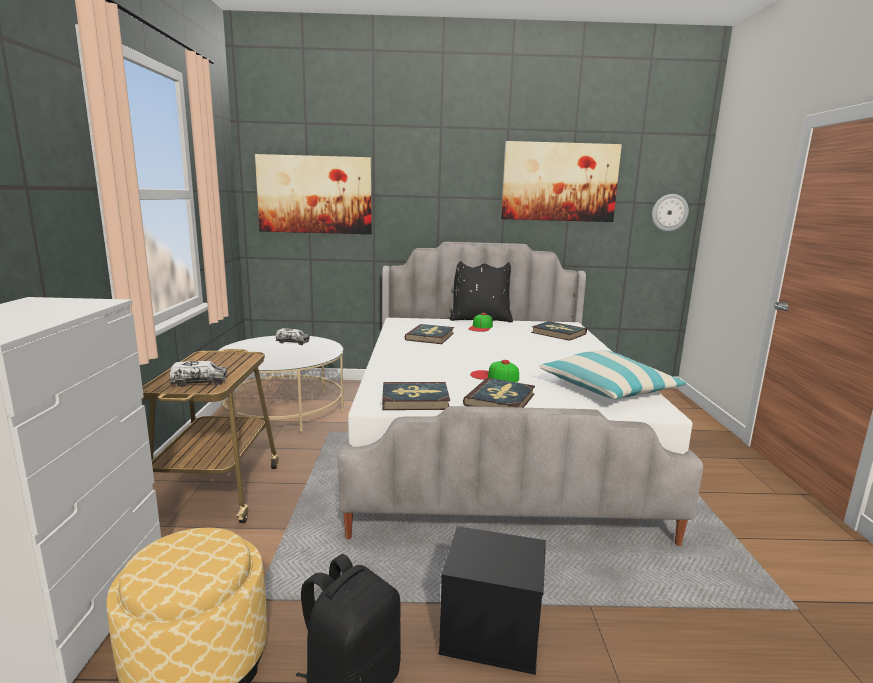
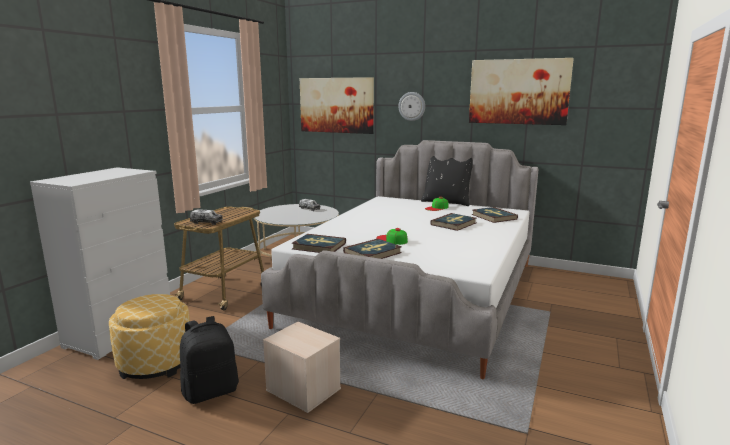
camera: 25 degrees right, 0 degrees up
book [405,324,454,344] -> book moved to [430,213,477,231]
black storage box [439,526,546,675] -> beige storage box [263,322,341,413]
pillow [539,351,686,399] -> none
wall clock [652,194,689,231] -> wall clock moved to [398,92,425,121]

